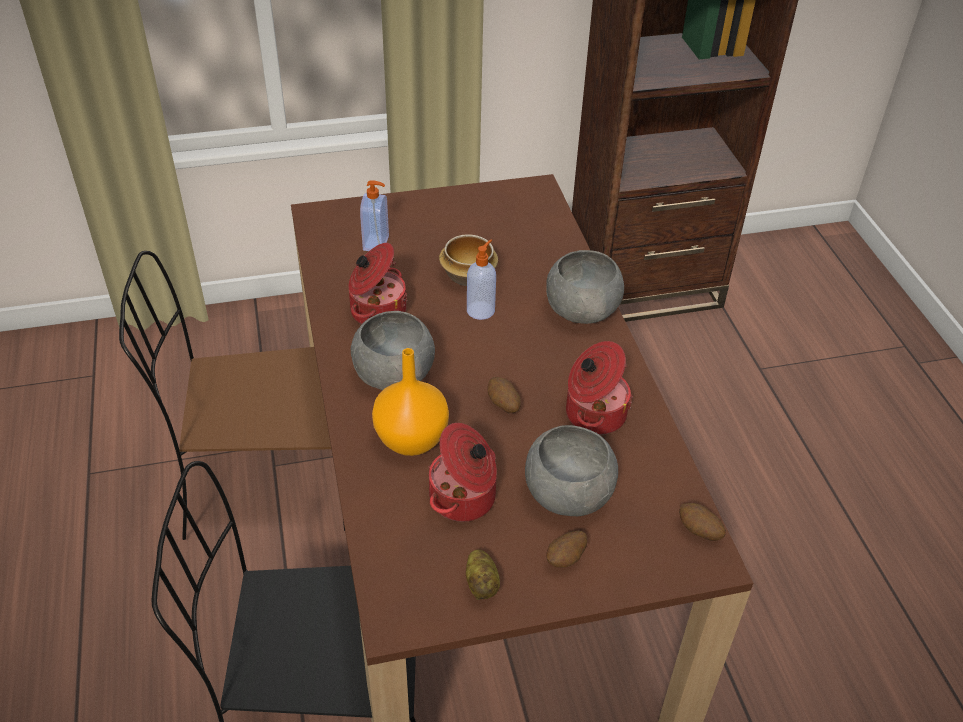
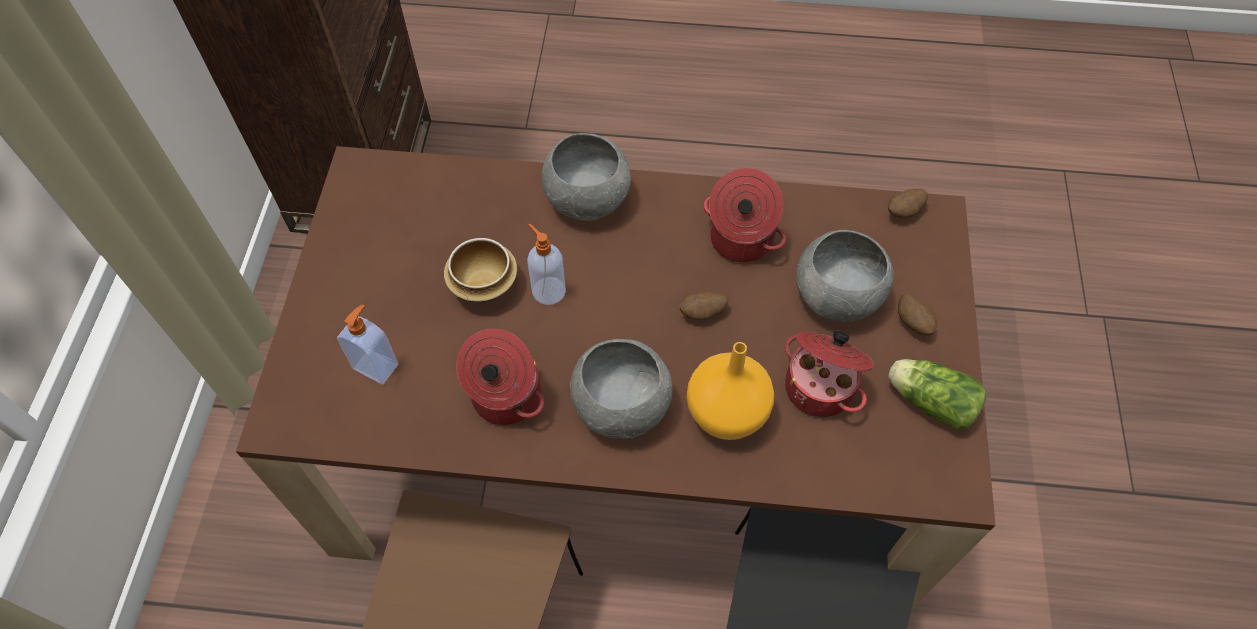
camera: 70 degrees left, 15 degrees up
potato [466,549,500,600] -> lettuce [888,359,986,430]

